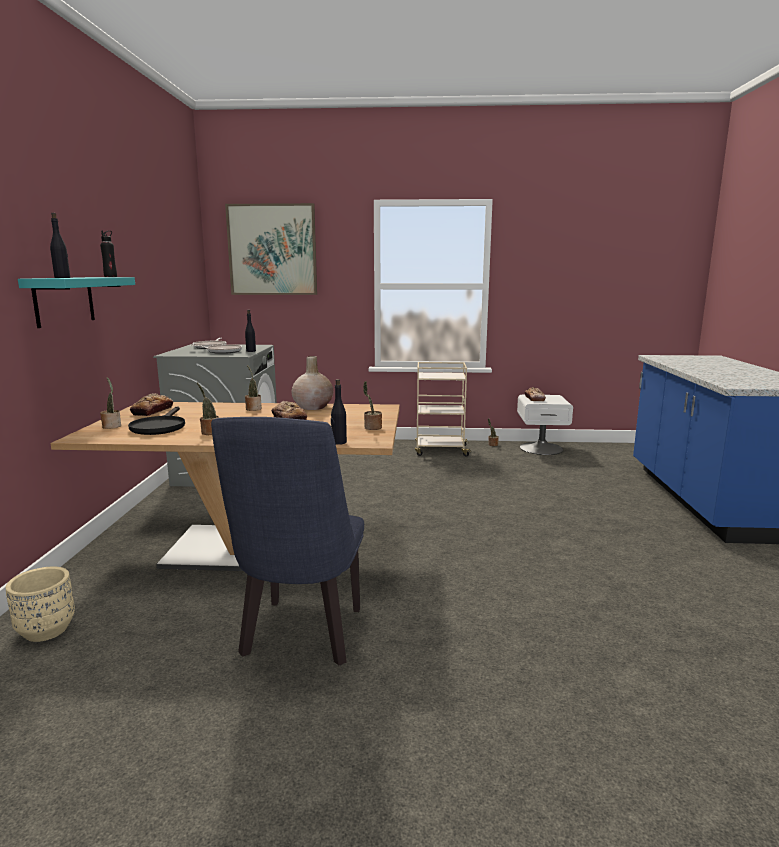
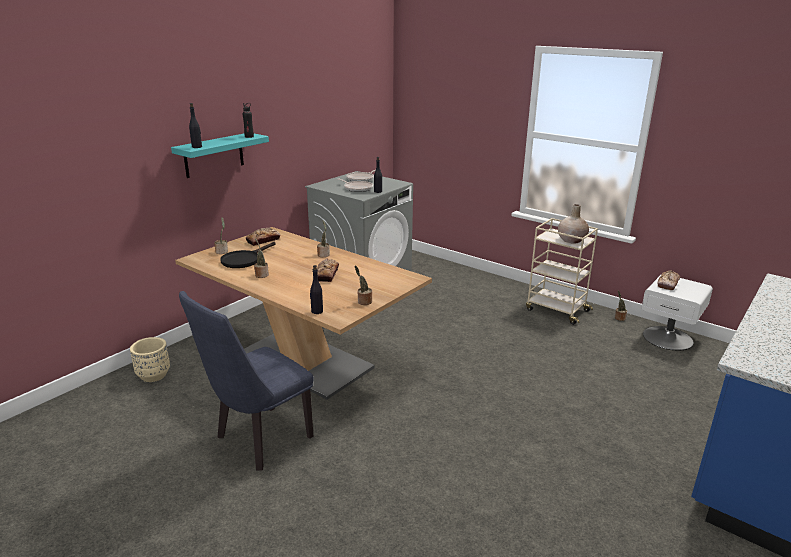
camera: 35 degrees right, 10 degrees up
picture [225,203,317,295] -> none
beige vase [292,356,333,410] -> beige vase moved to [558,204,589,243]

